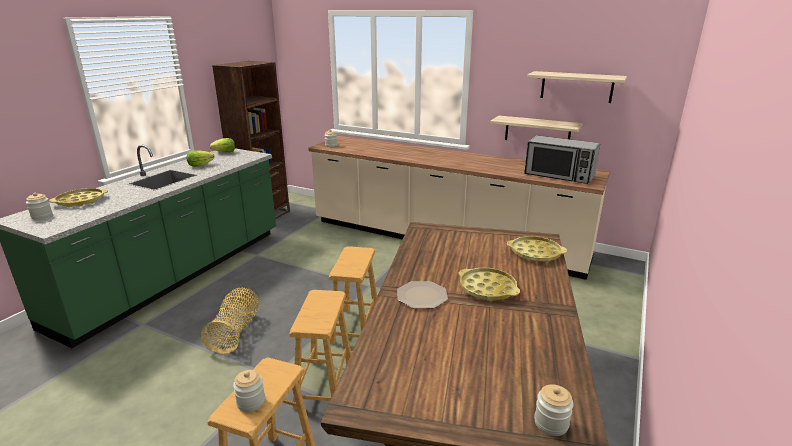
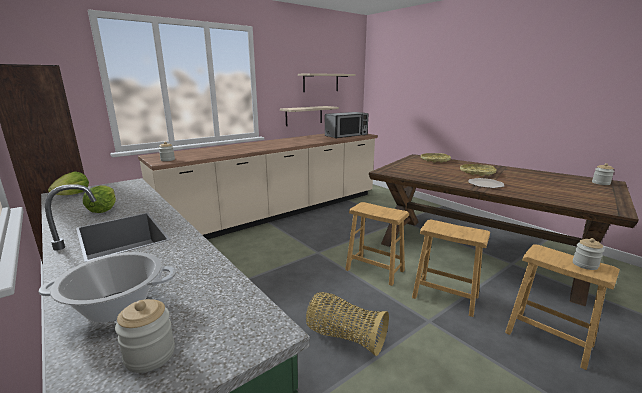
camera: 65 degrees left, 5 degrees down
yellow tray [49,188,108,207] -> cooking pot [38,252,176,323]

